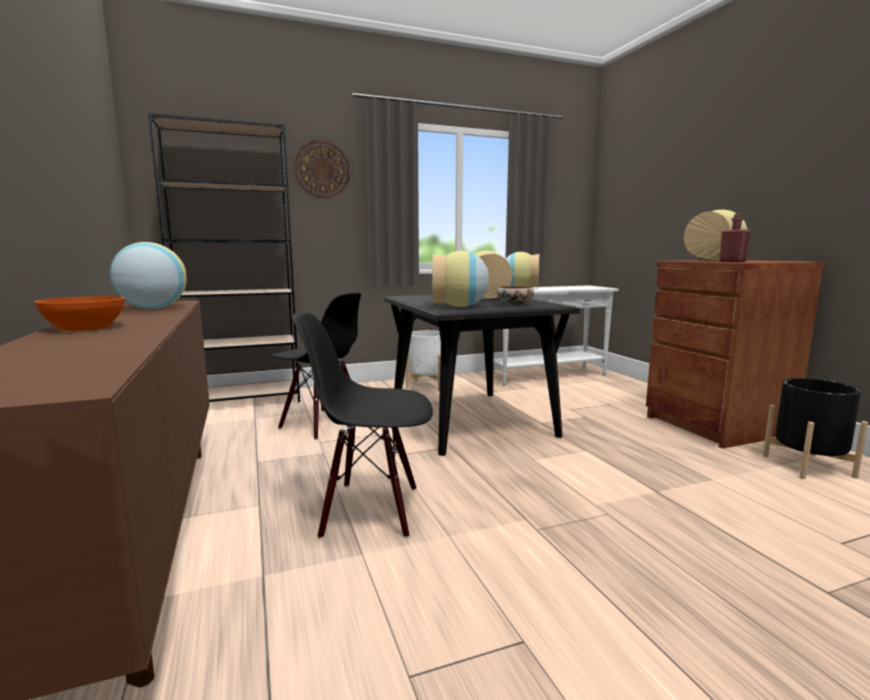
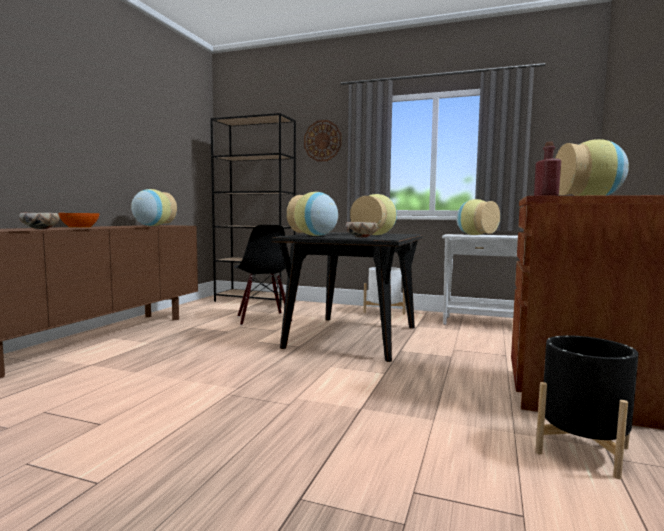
camera: 40 degrees right, 5 degrees down
black chair [291,312,433,539] -> none
none -> bowl [19,213,60,229]

